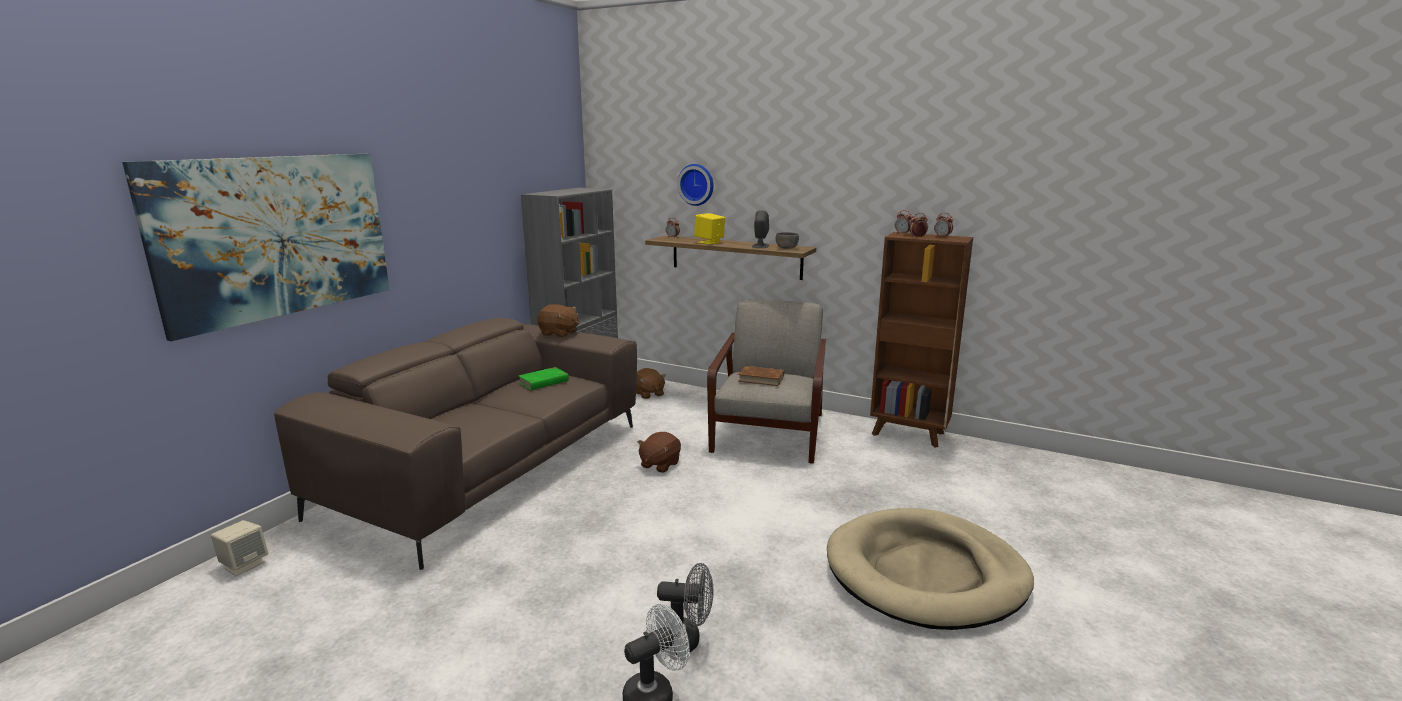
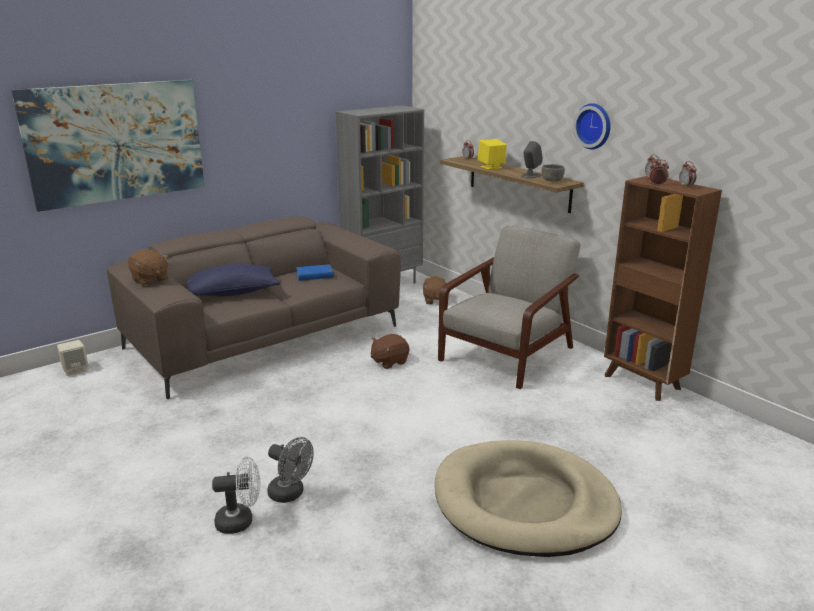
camera: 25 degrees right, 5 degrees up
green book [519,367,572,390] -> blue book [296,264,339,281]
brown plush toy [537,304,579,337] -> brown plush toy moved to [128,249,168,286]
wall clock [677,164,714,206] -> wall clock moved to [573,103,611,150]
brown book [737,366,784,386] -> none
none -> blue pillow [186,264,280,296]

